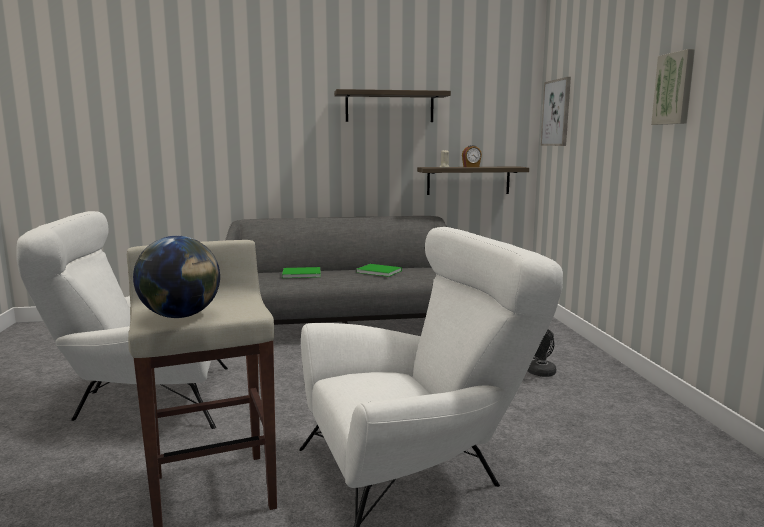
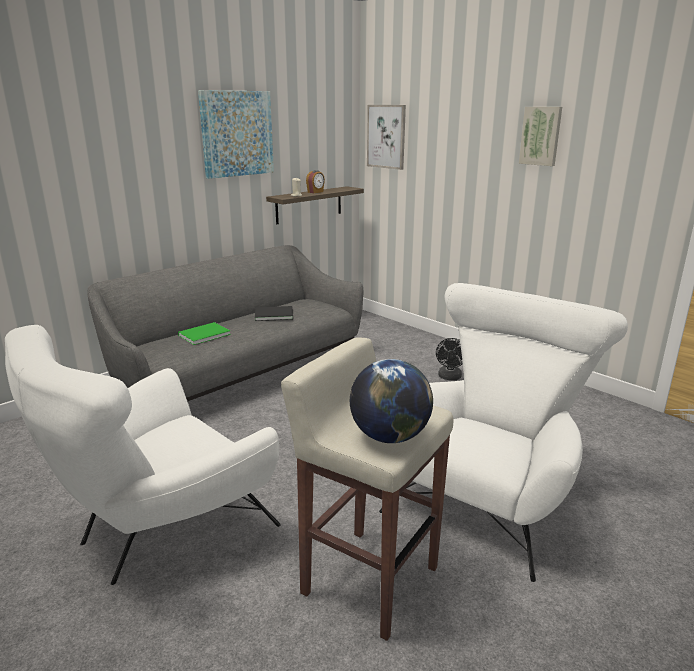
camera: 35 degrees left, 10 degrees up
shelf [334,89,451,122] -> picture [198,90,274,179]
green book [356,264,402,277] -> black book [255,306,293,321]

